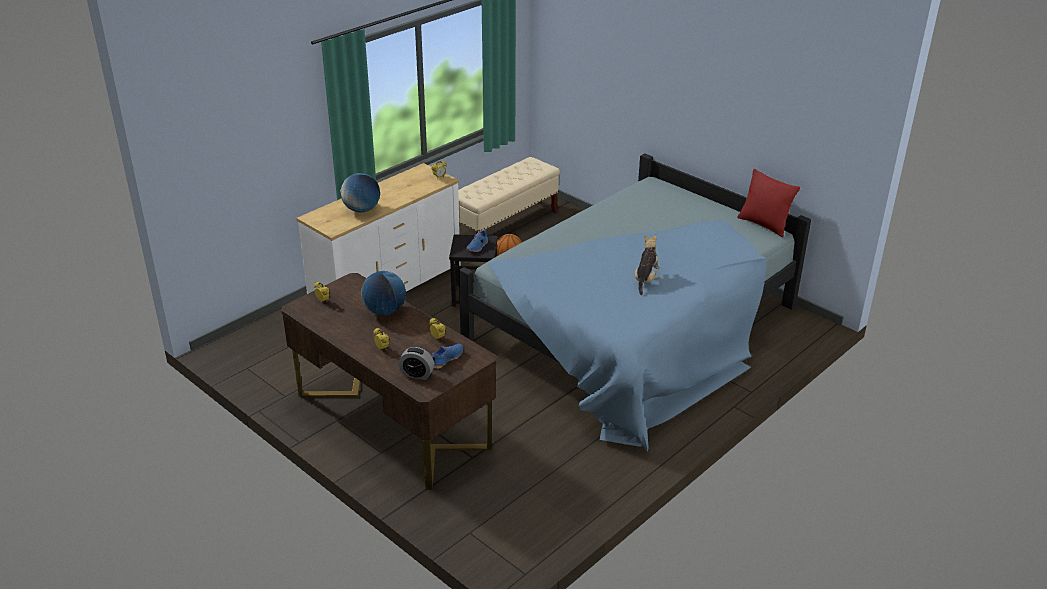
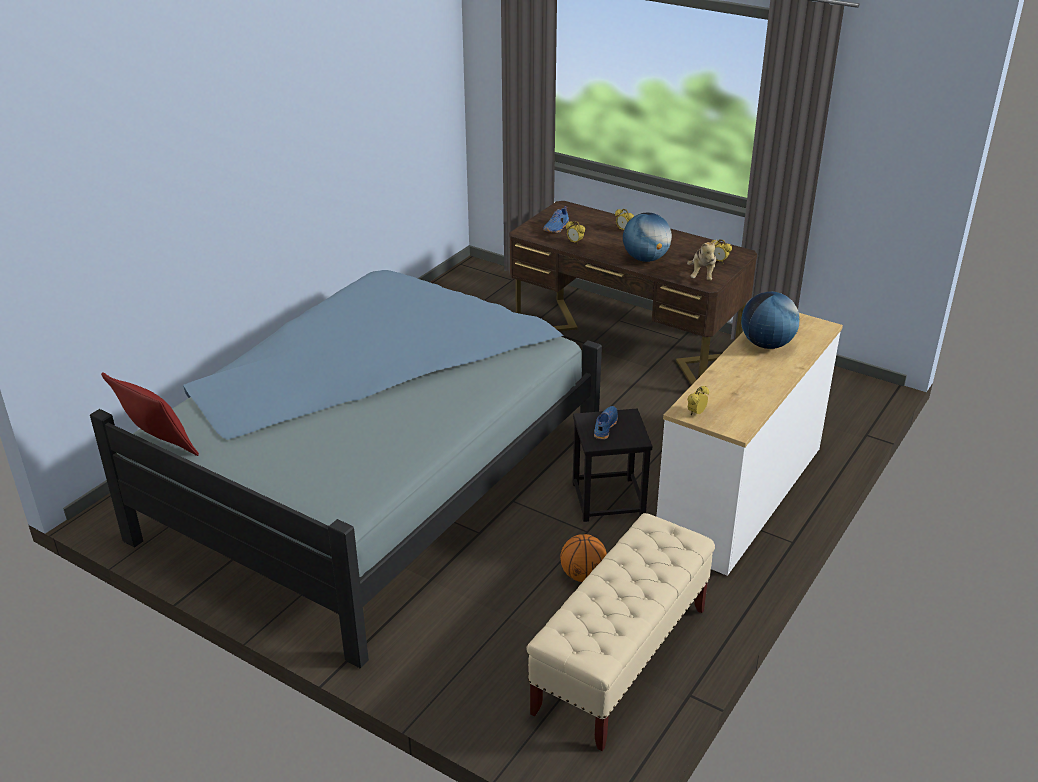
camera: 170 degrees right, 0 degrees up
alarm clock [398,347,434,380] -> none
plush toy [635,235,660,295] -> plush toy moved to [687,239,717,281]

